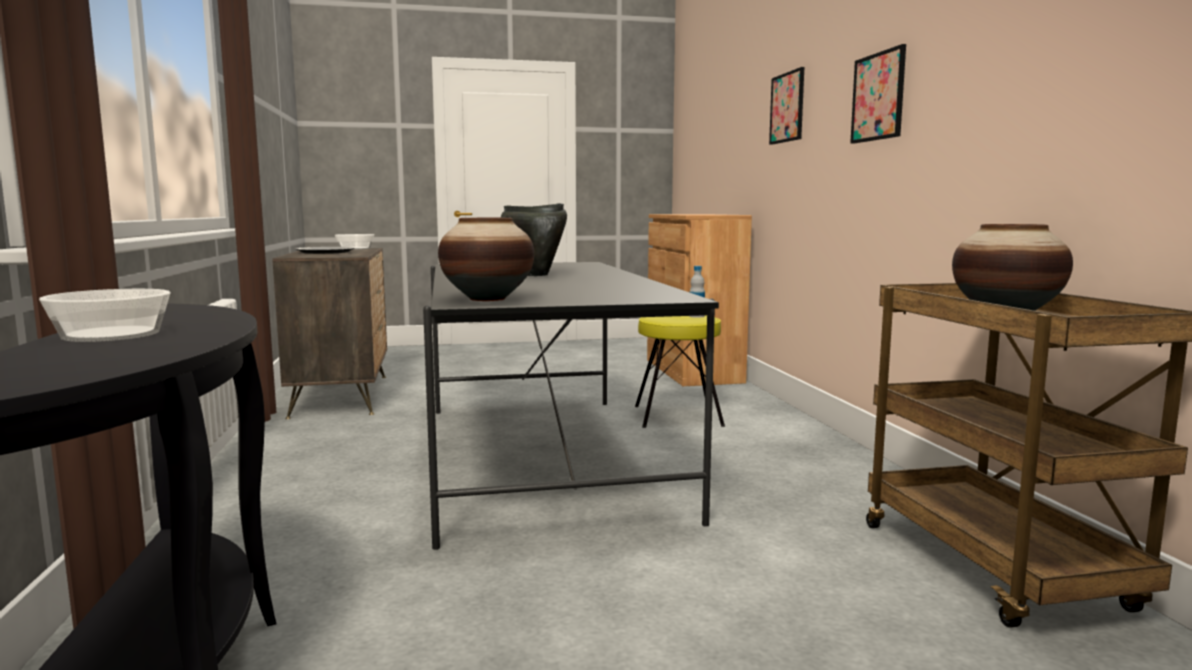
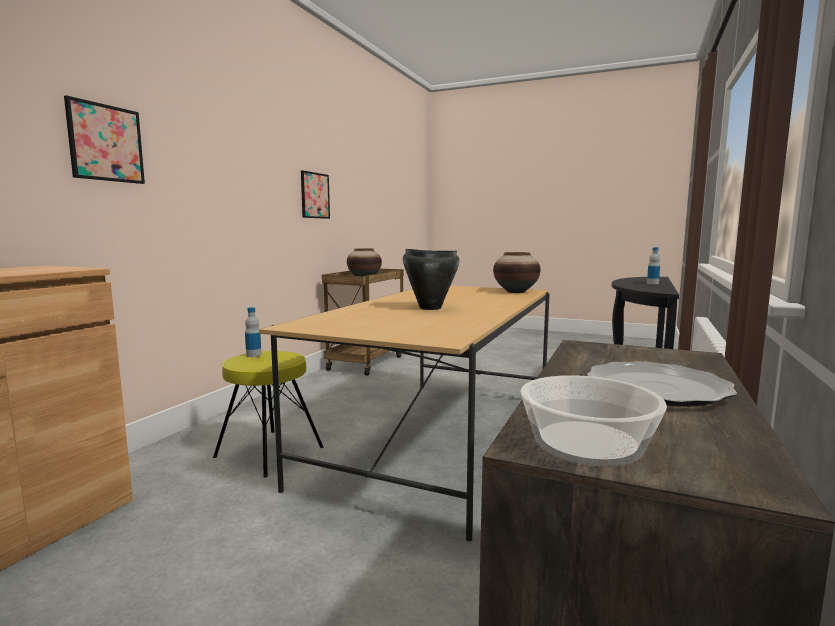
camera: 145 degrees left, 0 degrees up
bowl [39,289,171,342] -> bottle [647,247,660,284]
black dining table [423,262,719,550] -> beige dining table [259,286,550,542]
picture [850,44,906,144] -> picture moved to [301,170,330,219]

